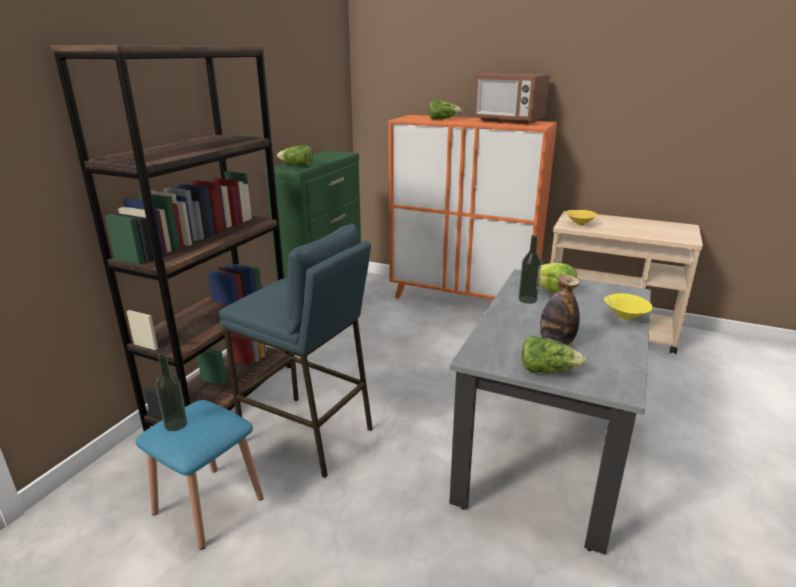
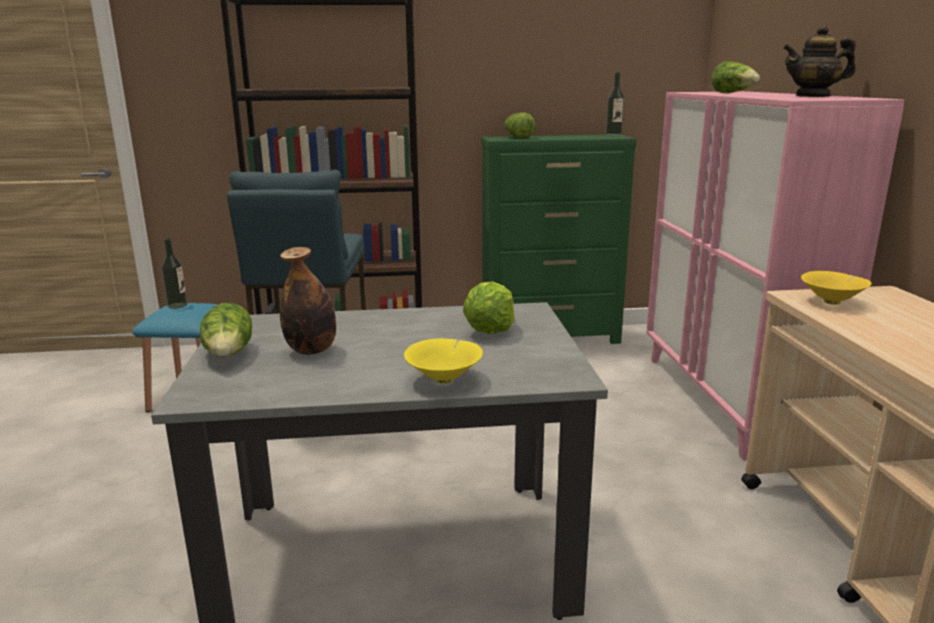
camera: 60 degrees right, 5 degrees down
orange cabinet [388,115,557,300] -> pink cabinet [646,91,904,461]
microwave [473,74,550,124] -> teapot [783,25,856,97]
bottle [519,235,542,304] -> bottle moved to [606,72,625,136]

